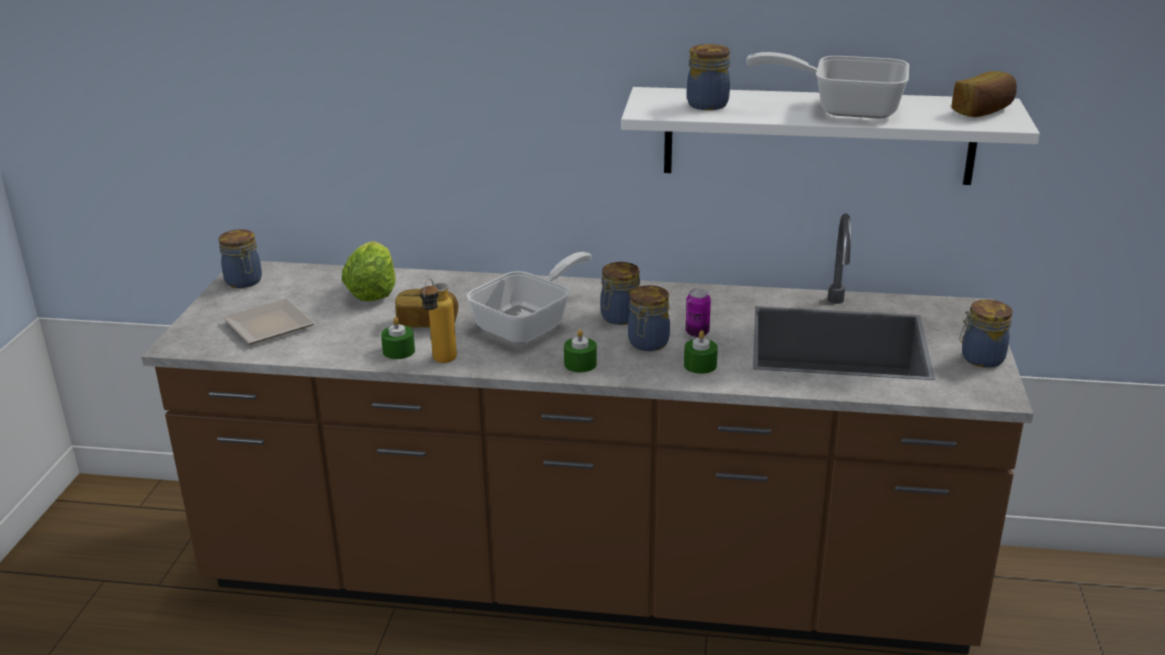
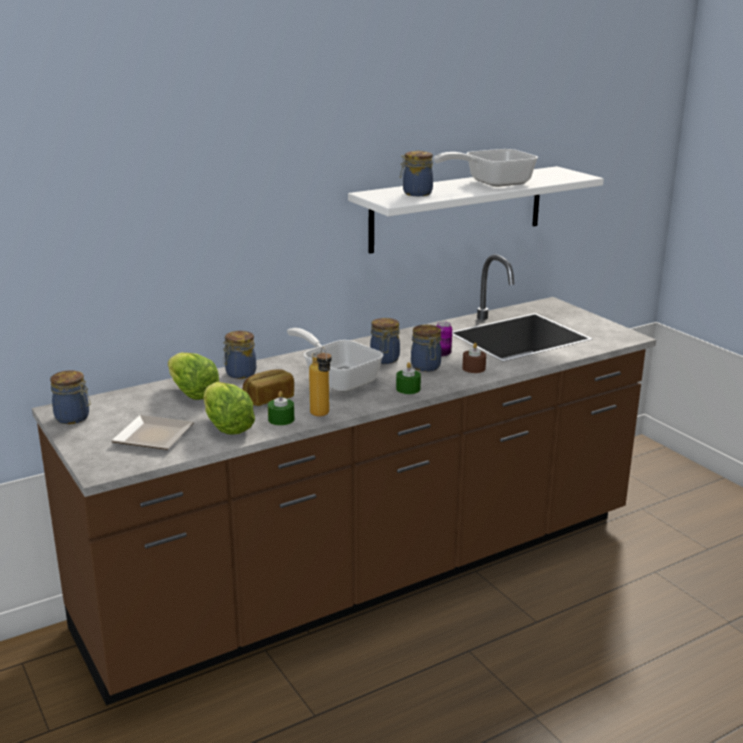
camera: 40 degrees left, 5 degrees down
frying pan [466,252,592,344] -> frying pan turned 45 degrees counterclockwise [287,328,384,392]
green candle [684,330,718,374] -> brown candle [462,343,486,373]
bread [952,71,1017,117] -> none
jar [959,299,1013,368] -> jar moved to [223,331,256,379]
none -> lettuce [203,382,255,435]

